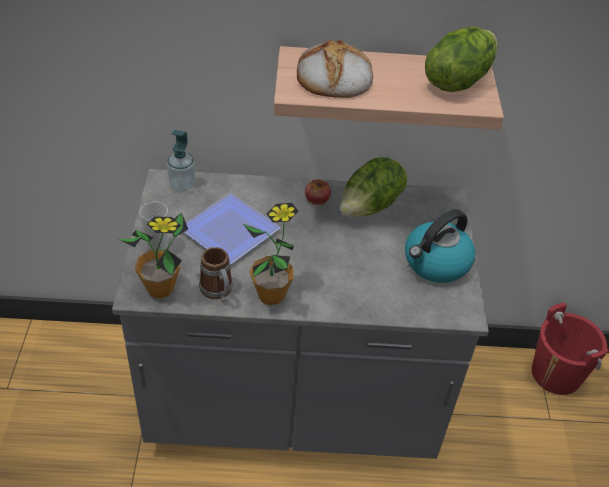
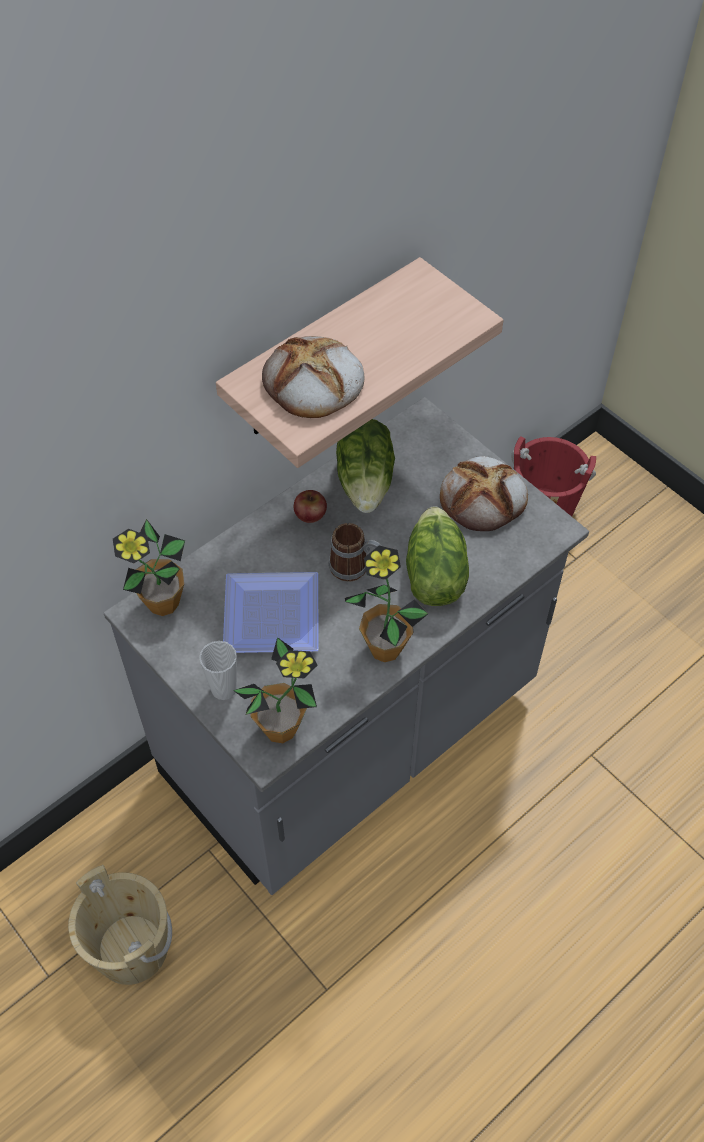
camera: 40 degrees left, 10 degrees up
soap dispenser [167,130,196,192] -> potted plant [113,519,185,616]
mug [199,247,233,302] -> mug moved to [328,523,382,582]
kettle [405,209,475,283] -> bread [440,456,528,531]
lettuce [425,27,498,92] -> lettuce moved to [406,506,469,606]
none -> beige bucket [68,865,172,985]

